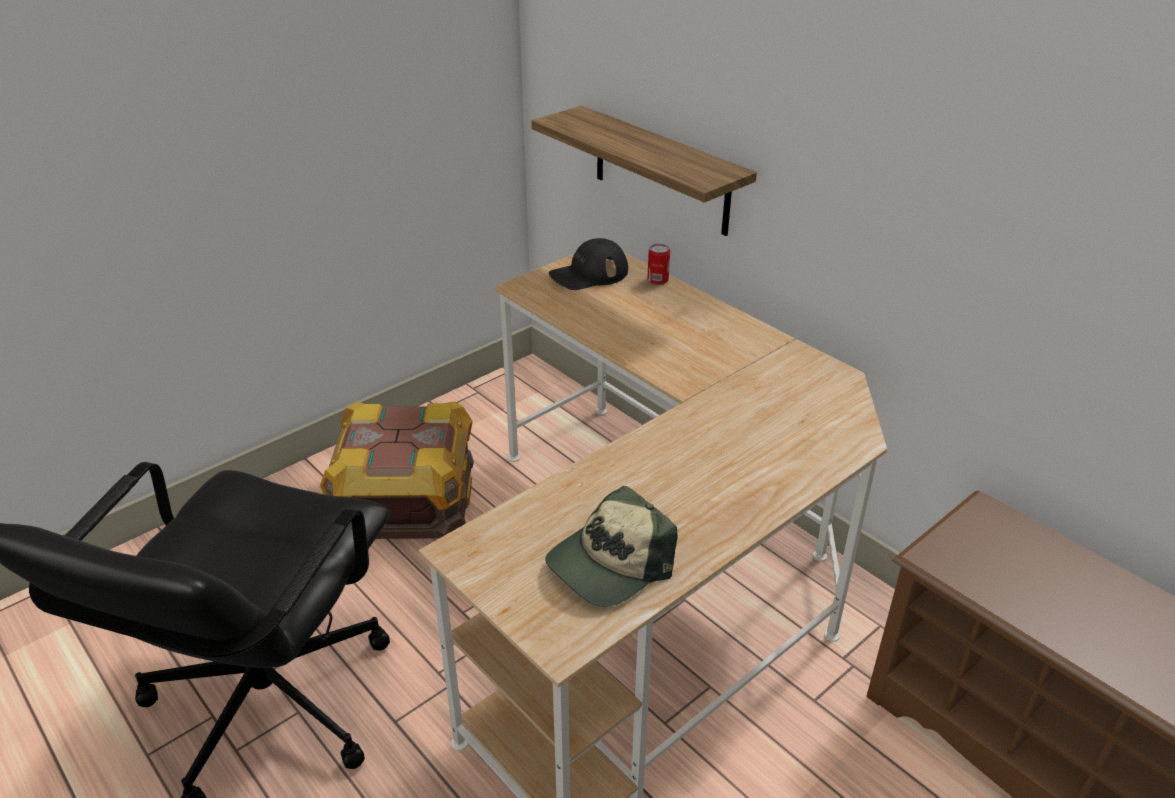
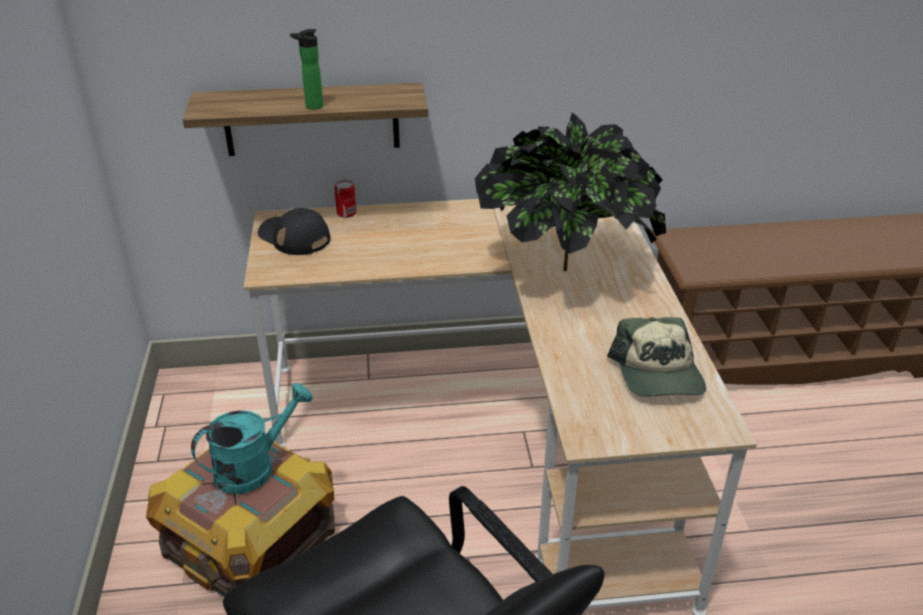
camera: 55 degrees left, 0 degrees up
black cap [549,238,628,290] -> black cap turned 120 degrees clockwise [258,208,330,255]
none -> turquoise watering can [191,383,313,494]
none -> bottle [290,29,323,110]
none -> potted plant [475,113,666,271]

